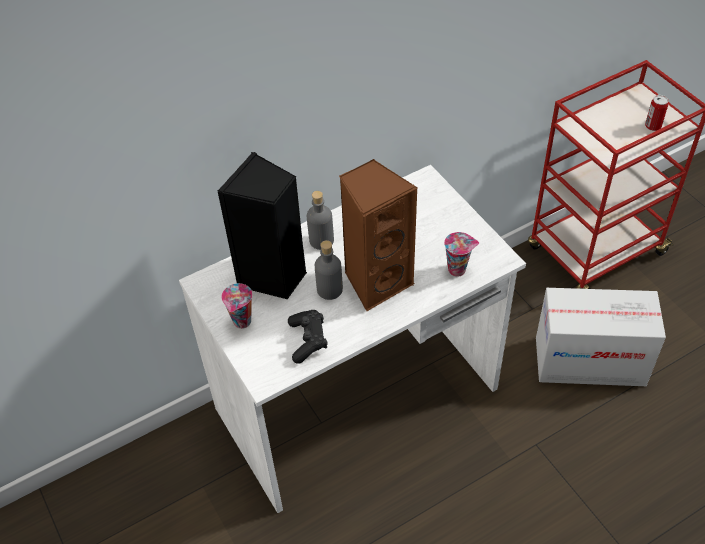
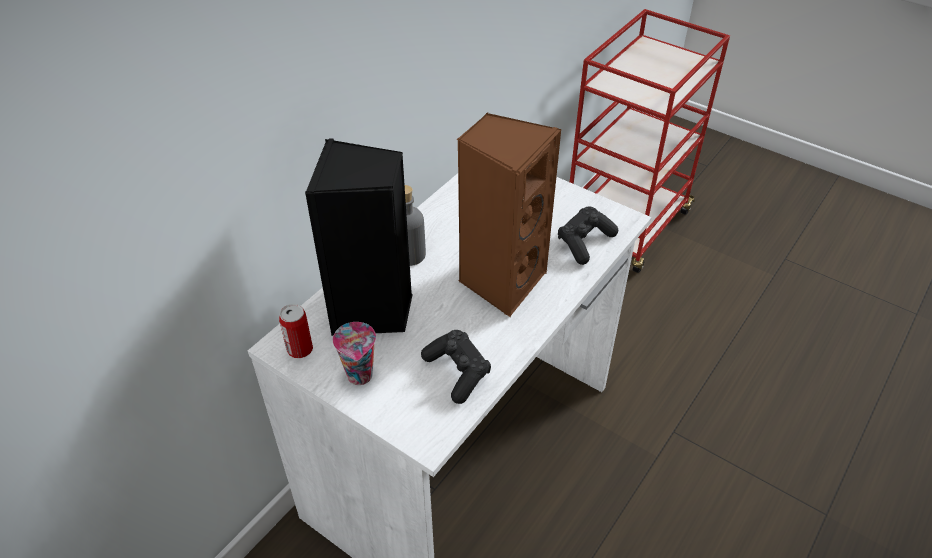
camera: 25 degrees left, 5 degrees down
grey bottle [315,240,343,300] -> none
cup [444,232,479,277] -> black game controller [558,206,618,265]
cardboard box [536,288,666,386] -> none
can [645,95,668,131] -> can moved to [279,304,313,358]

